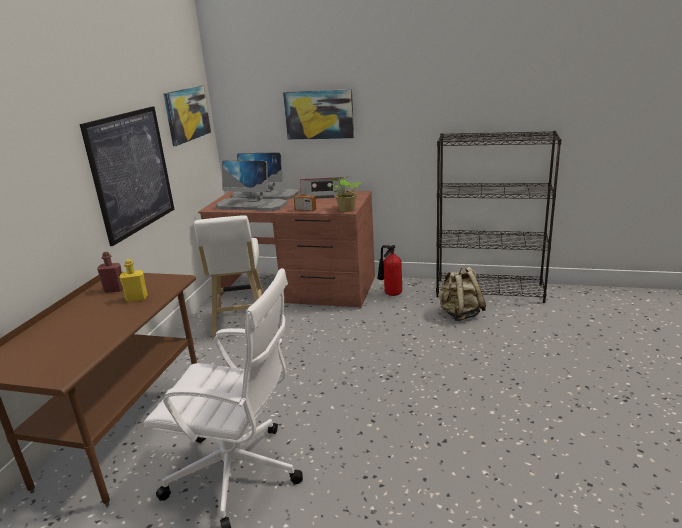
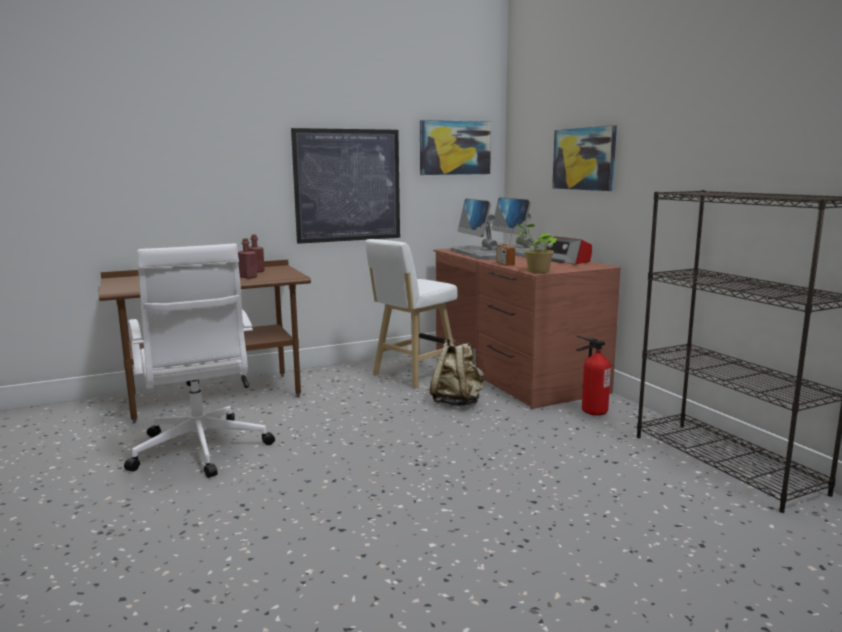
camera: 50 degrees right, 10 degrees down
yellow bottle [119,259,148,302] -> red bottle [238,238,257,279]
beige backpack [438,267,486,321] -> beige backpack moved to [430,337,485,406]

